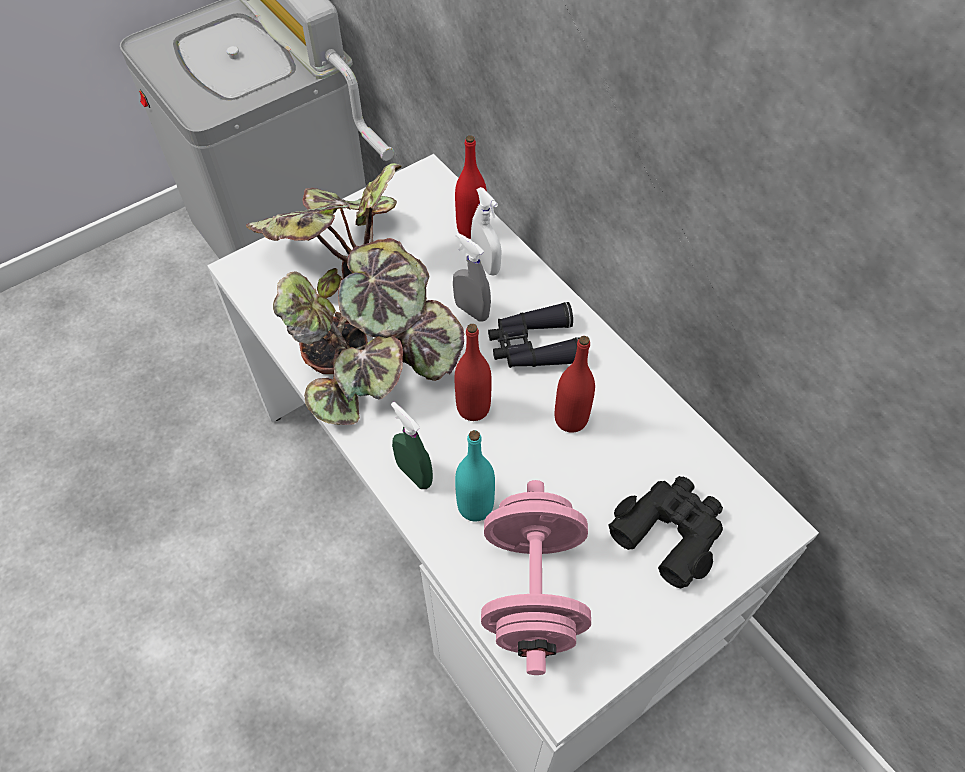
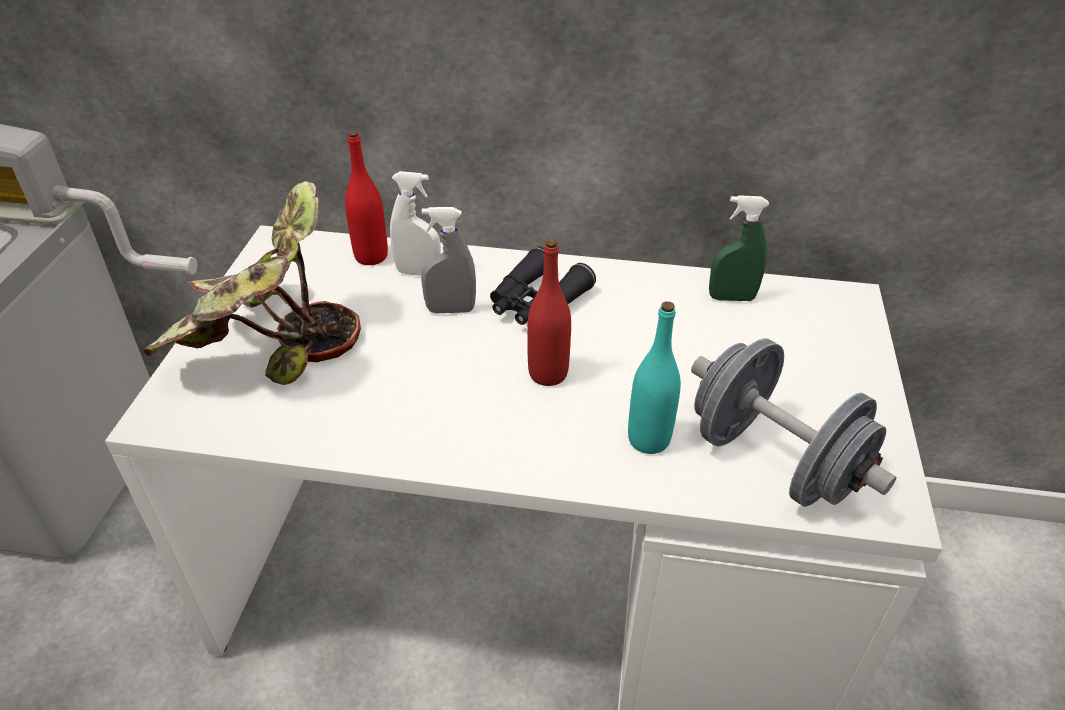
camera: 45 degrees left, 15 degrees down
potted plant [273,238,464,425] -> none
green spray bottle [391,402,433,489] -> green spray bottle moved to [709,195,769,301]
pink dumbbell [481,480,591,675] -> grey dumbbell [691,338,896,507]
red bottle [555,336,595,433] -> none
black binoculars [609,476,723,588] -> none

